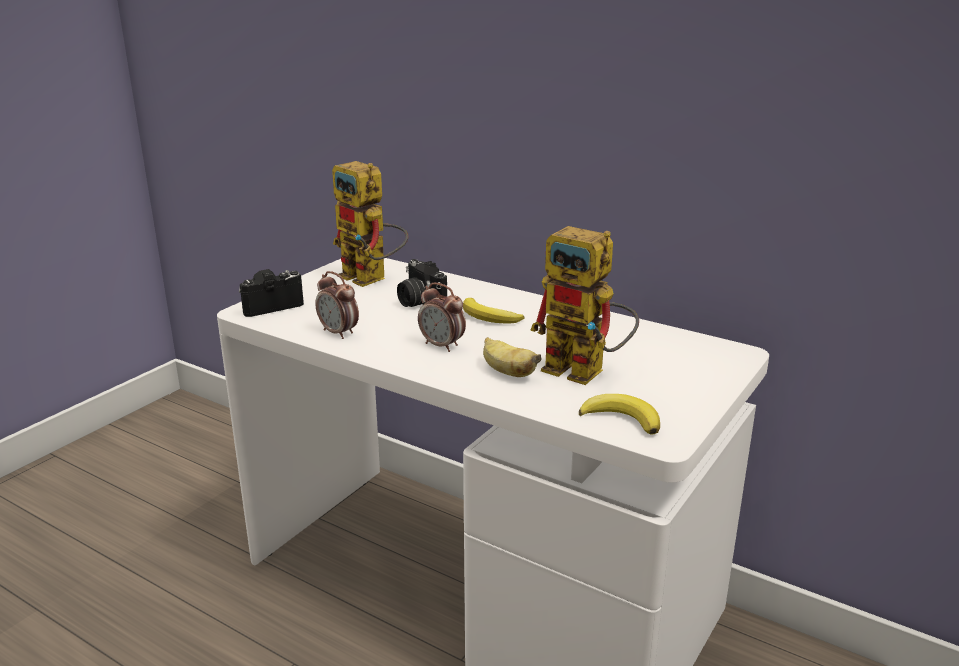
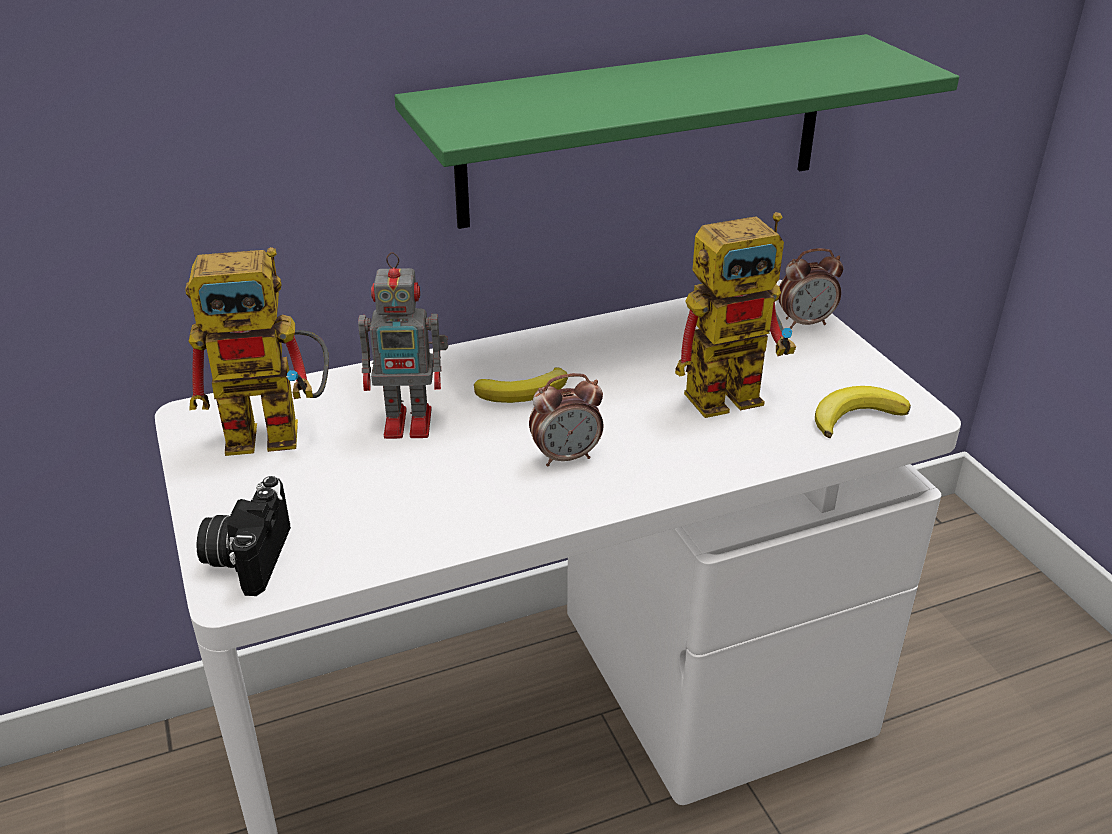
camera: 55 degrees left, 10 degrees up
alarm clock [315,271,359,339] -> alarm clock moved to [778,248,843,329]
camera [397,259,447,307] -> toy robot [358,252,448,439]
banana [483,337,541,377] -> none
none -> green shelf [394,34,959,229]

